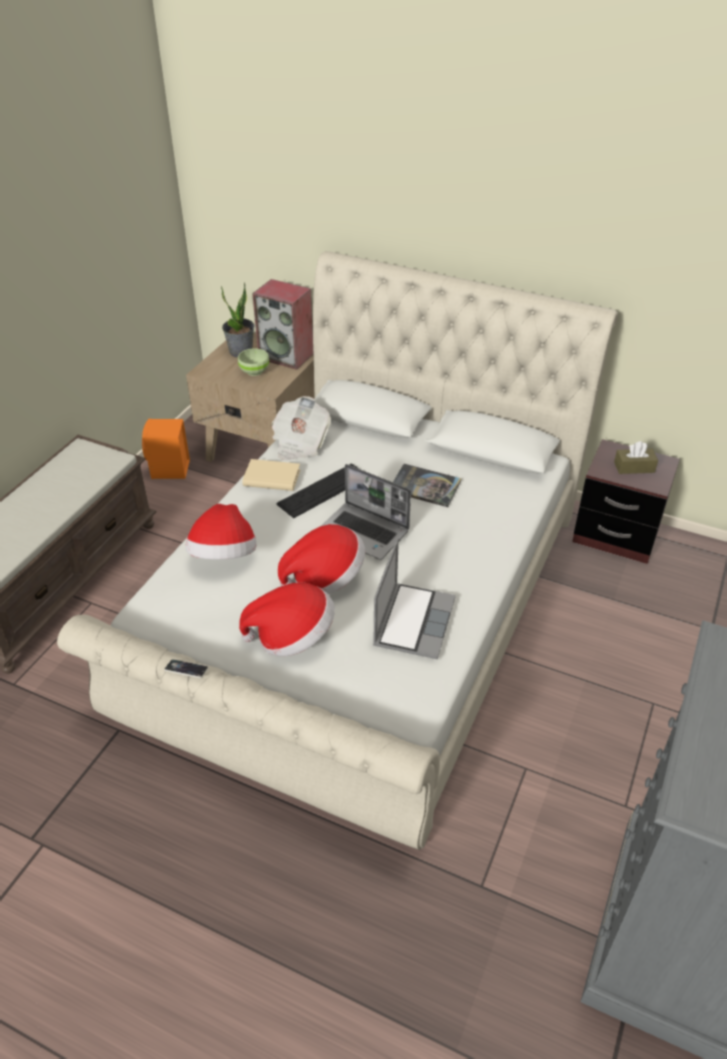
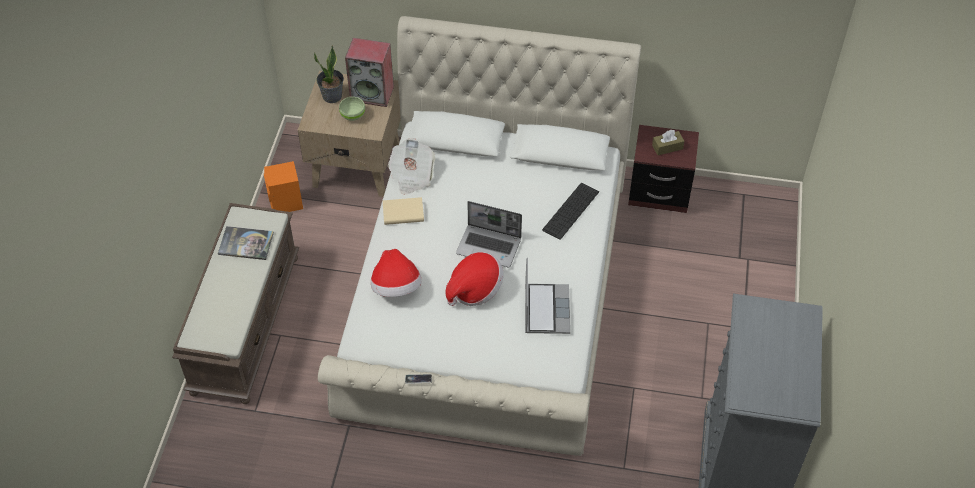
camera: 15 degrees left, 10 degrees up
hat [239,582,335,656] -> none
keyboard [276,463,361,518] -> keyboard moved to [542,183,599,240]
book [393,464,462,507] -> book moved to [218,226,274,260]

